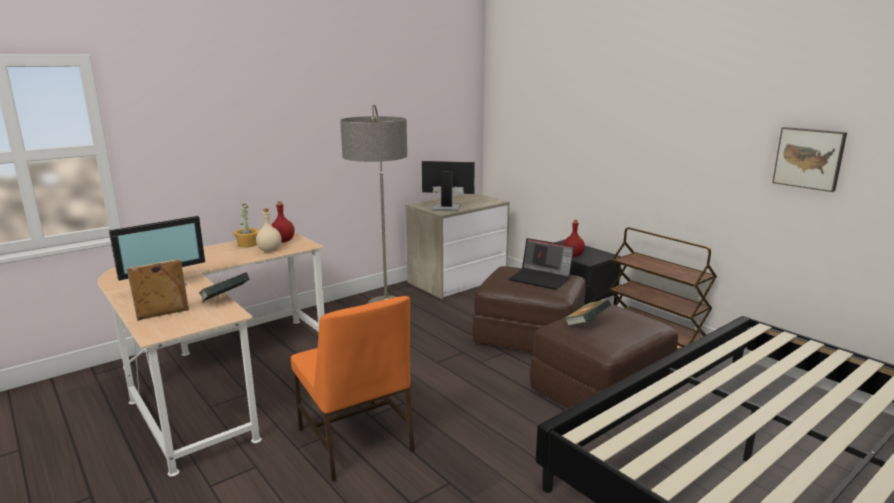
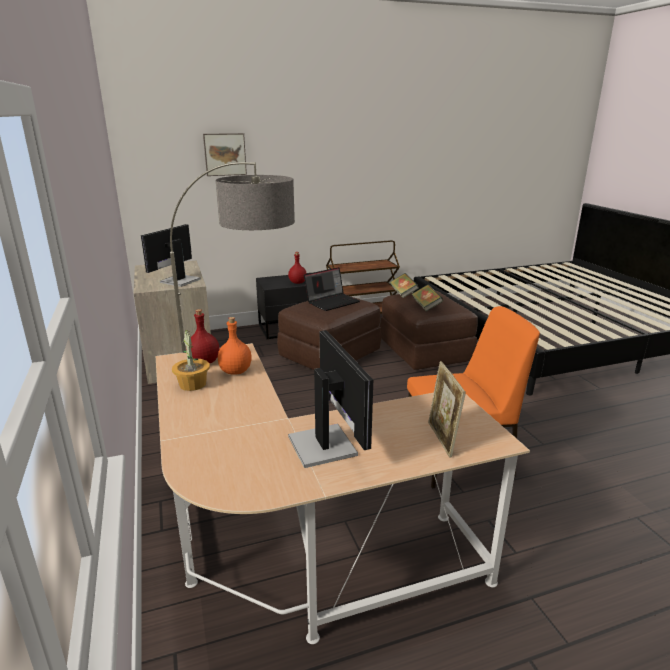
camera: 70 degrees left, 5 degrees up
book [198,272,249,302] -> book moved to [389,273,419,298]
beige bottle [256,208,282,252] -> orange bottle [218,317,252,375]
picture [772,127,847,192] -> picture moved to [203,133,247,176]

